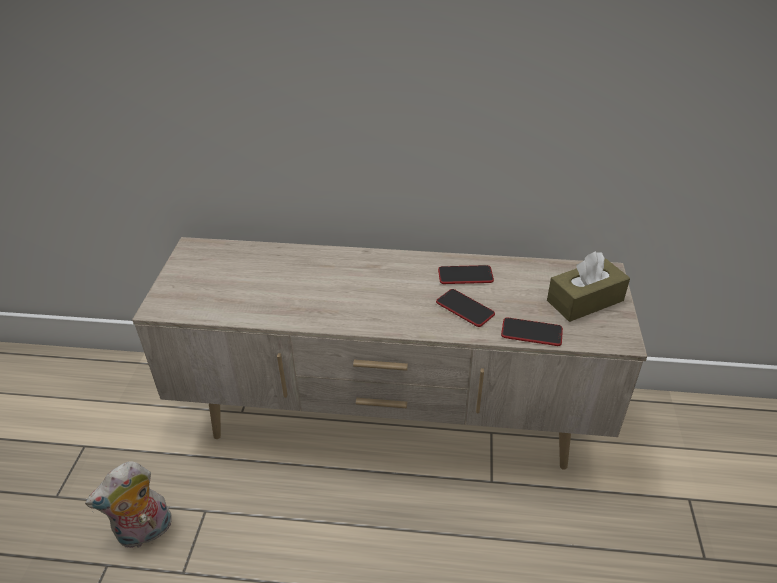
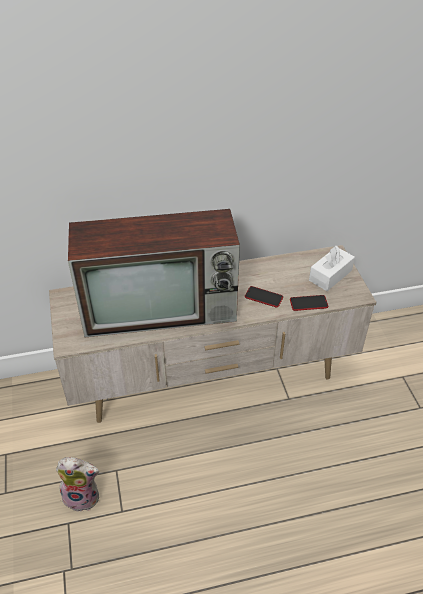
camera: 20 degrees left, 5 degrees up
plush toy [85,461,172,550] -> plush toy turned 120 degrees counterclockwise [56,457,99,512]
phone [438,265,494,284] -> none
brown tissue box [547,251,630,322] -> white tissue box [309,246,355,291]
none -> television [68,209,240,337]

